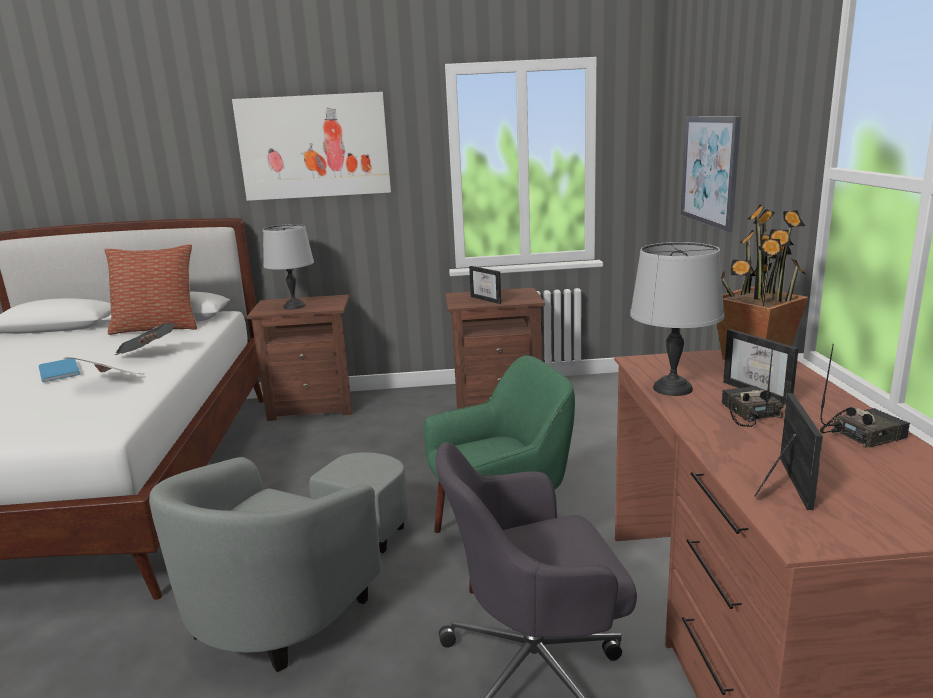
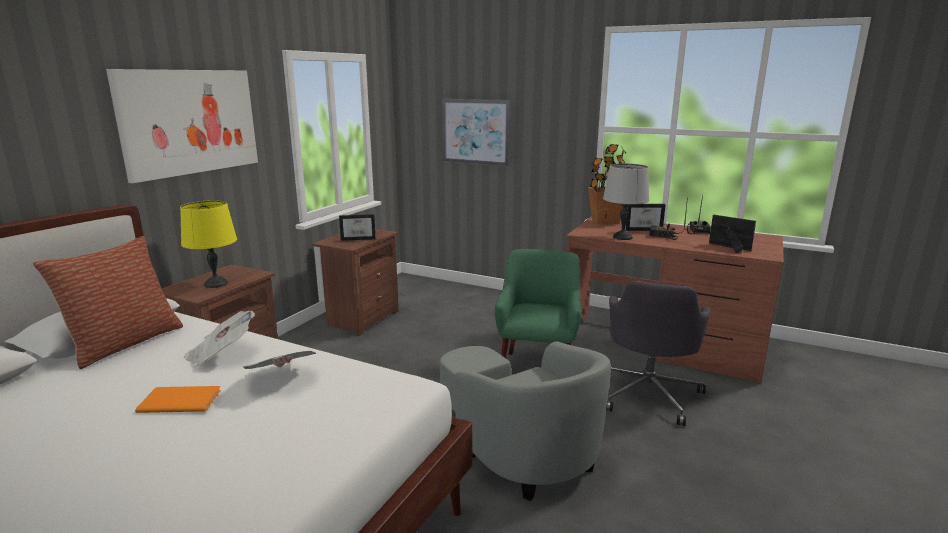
camera: 60 degrees left, 0 degrees up
blue book [39,359,80,382] -> orange book [135,386,221,413]
grey table lamp [263,224,314,309] -> yellow table lamp [180,200,237,288]

